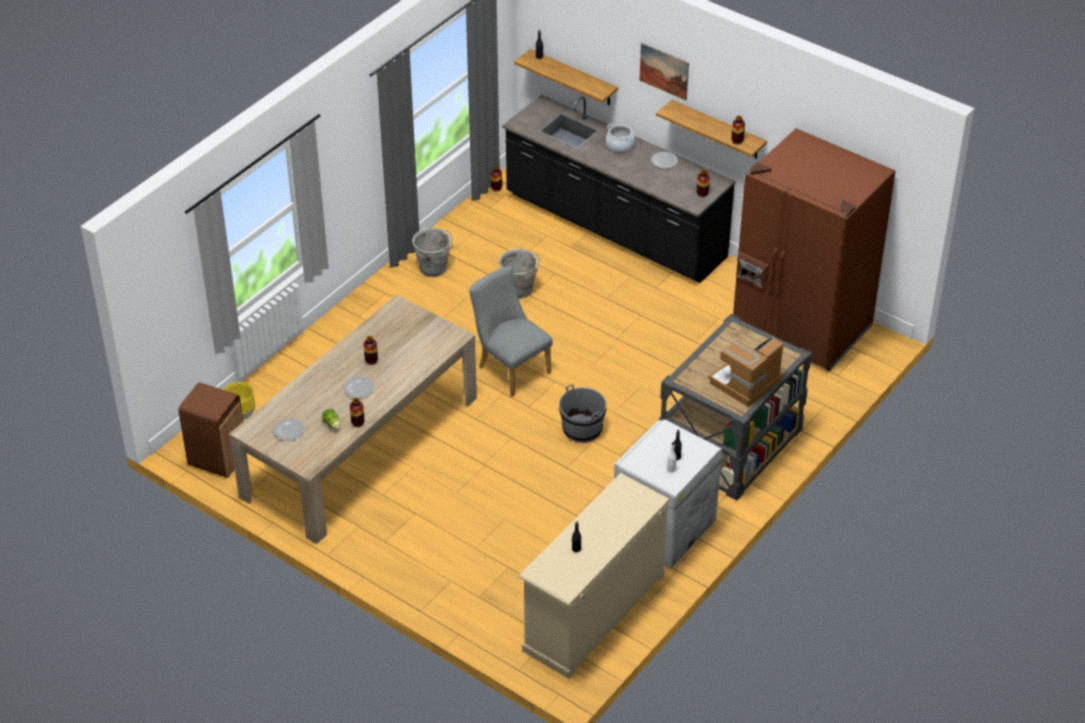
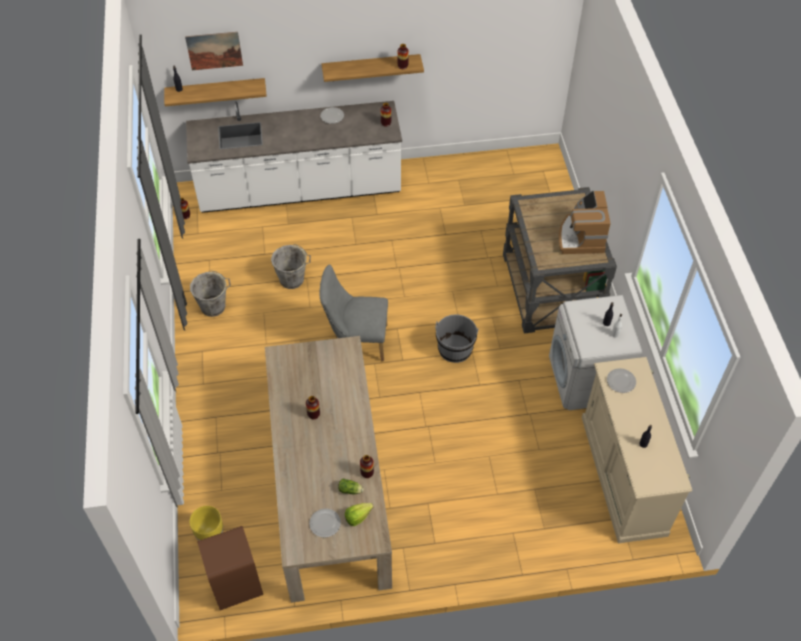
camera: 45 degrees left, 10 degrees up
plate [344,377,374,398] -> plate moved to [607,368,636,393]
black counter [502,95,736,283] -> white counter [186,101,402,213]
cooking pot [606,124,635,153] -> none
picture [639,43,689,100] -> picture moved to [185,32,243,70]
brown fridge [733,128,896,371] -> none
none -> lettuce [345,503,373,526]

